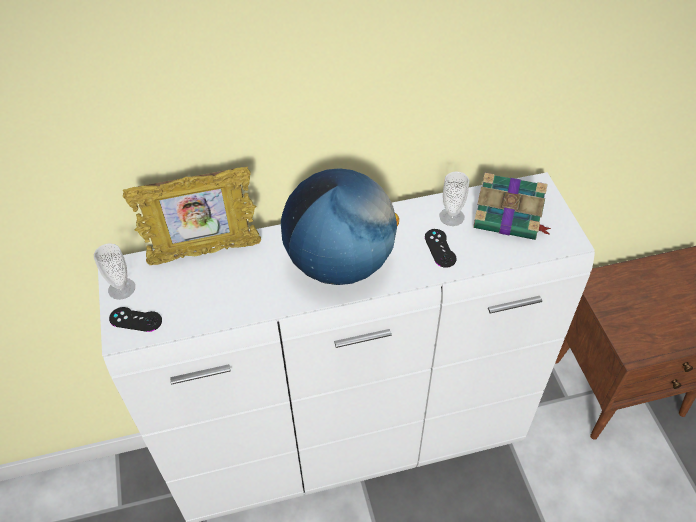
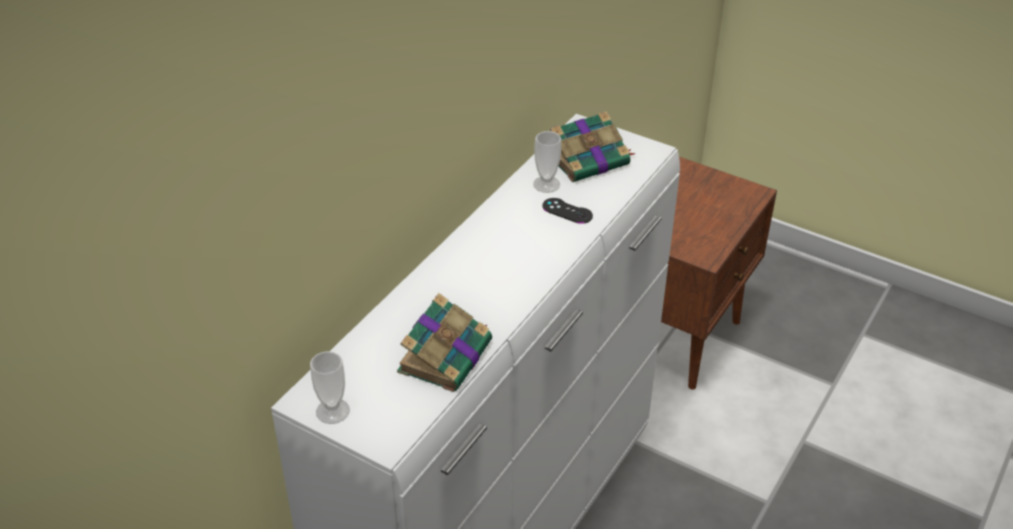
camera: 45 degrees left, 10 degrees down
black game controller [109,307,162,332] -> none
picture frame [123,167,261,265] -> none
globe [281,168,399,285] -> none
none -> book [397,293,492,392]

